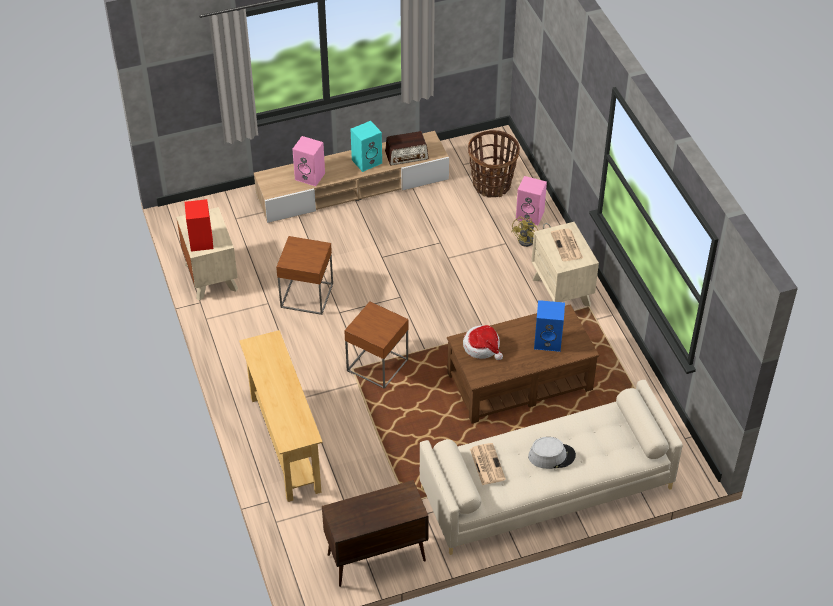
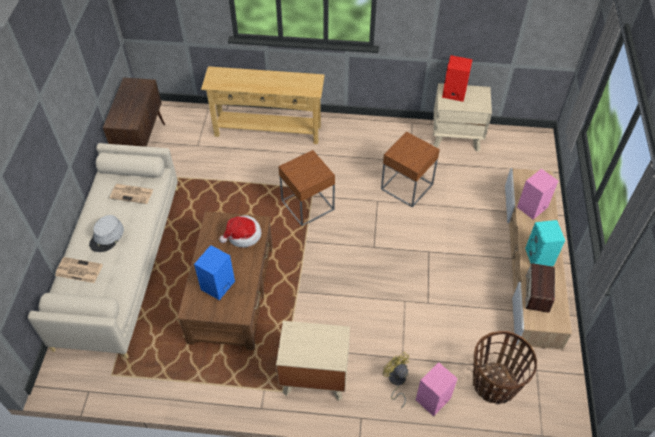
camera: 115 degrees right, 5 degrees up
newspaper [551,228,583,261] -> newspaper moved to [55,257,103,283]

